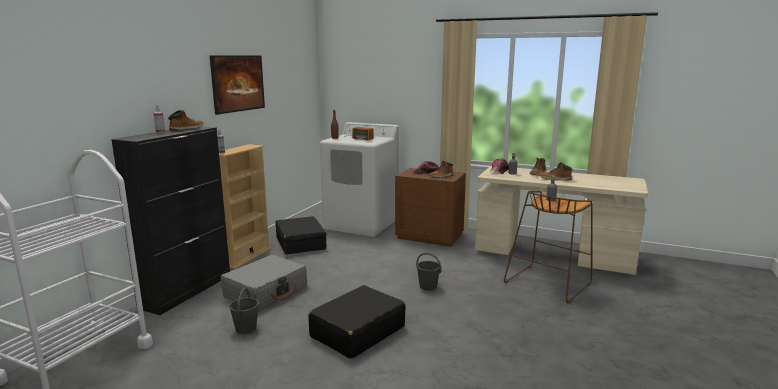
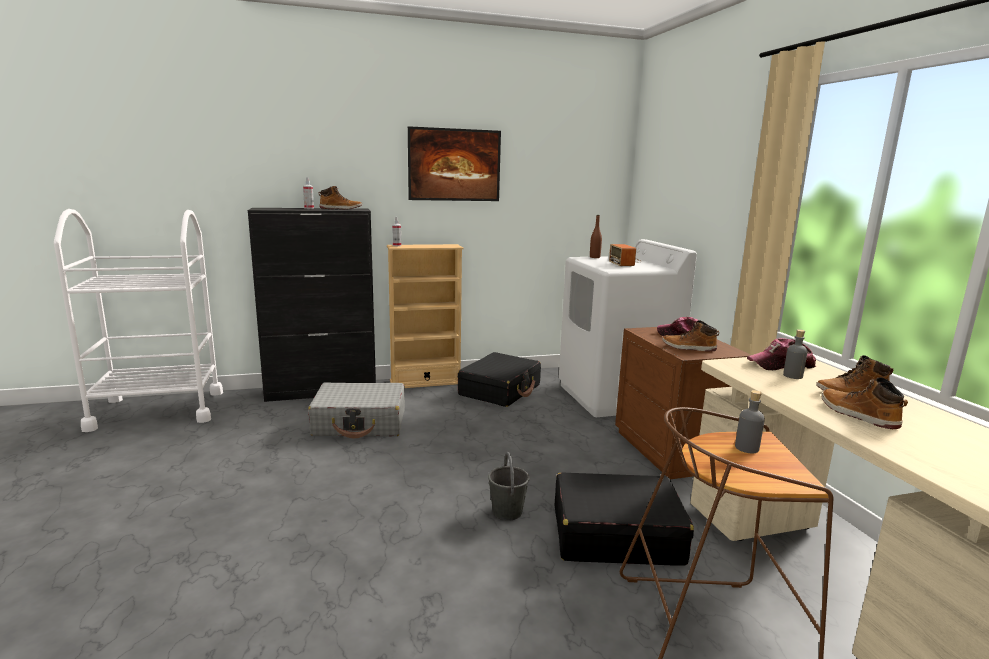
camera: 50 degrees right, 0 degrees up
grey bucket [229,288,259,334] -> none
black suitcase [308,285,406,359] -> black suitcase moved to [555,472,694,566]

